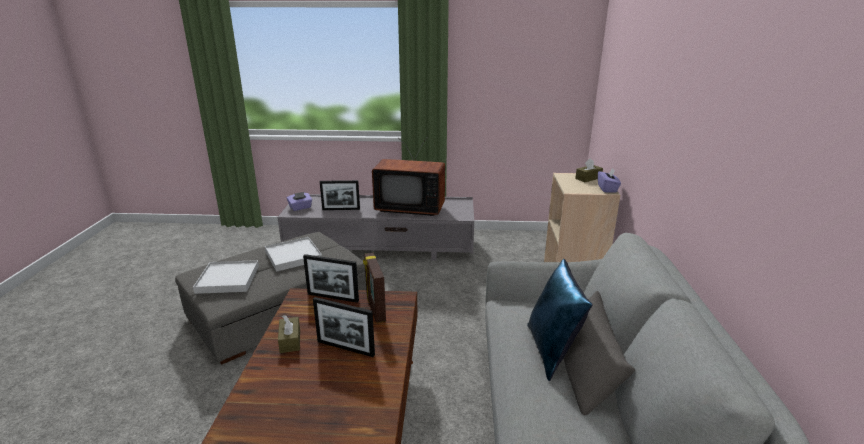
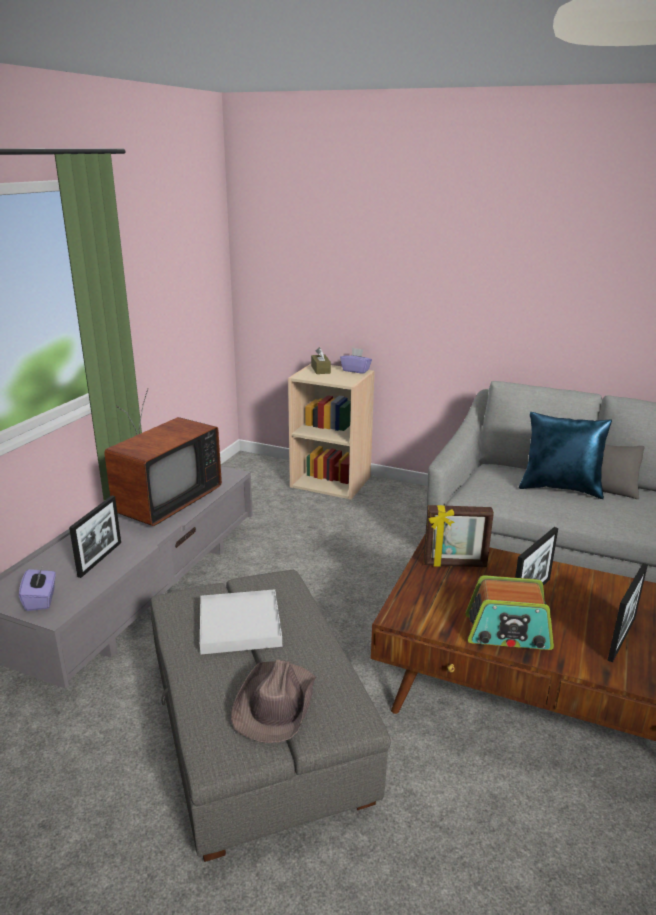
camera: 70 degrees left, 0 degrees up
white tray [193,260,259,294] -> brown hat [231,660,317,743]
brown tissue box [278,315,300,353] -> radio [465,575,554,650]
picture frame [303,254,359,303] -> picture frame moved to [608,563,648,662]

